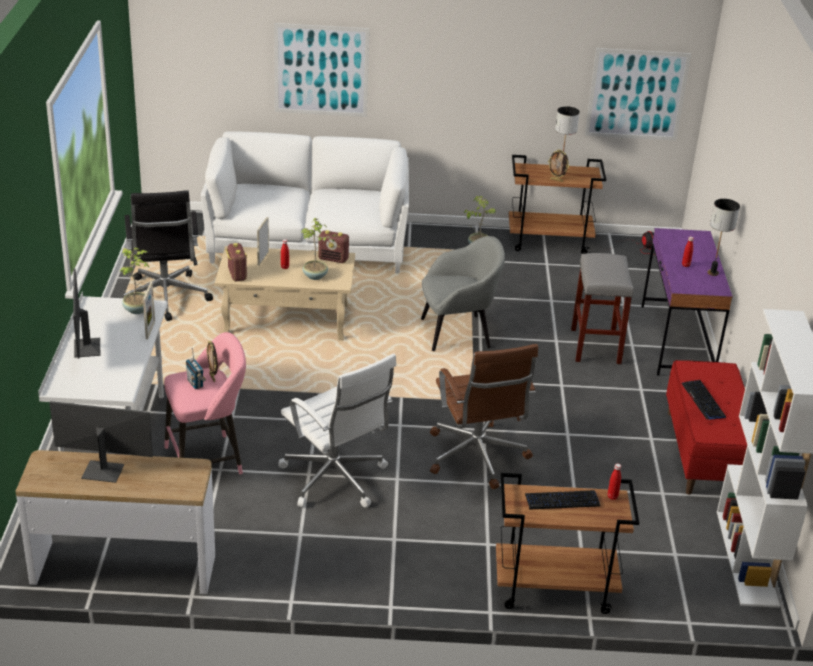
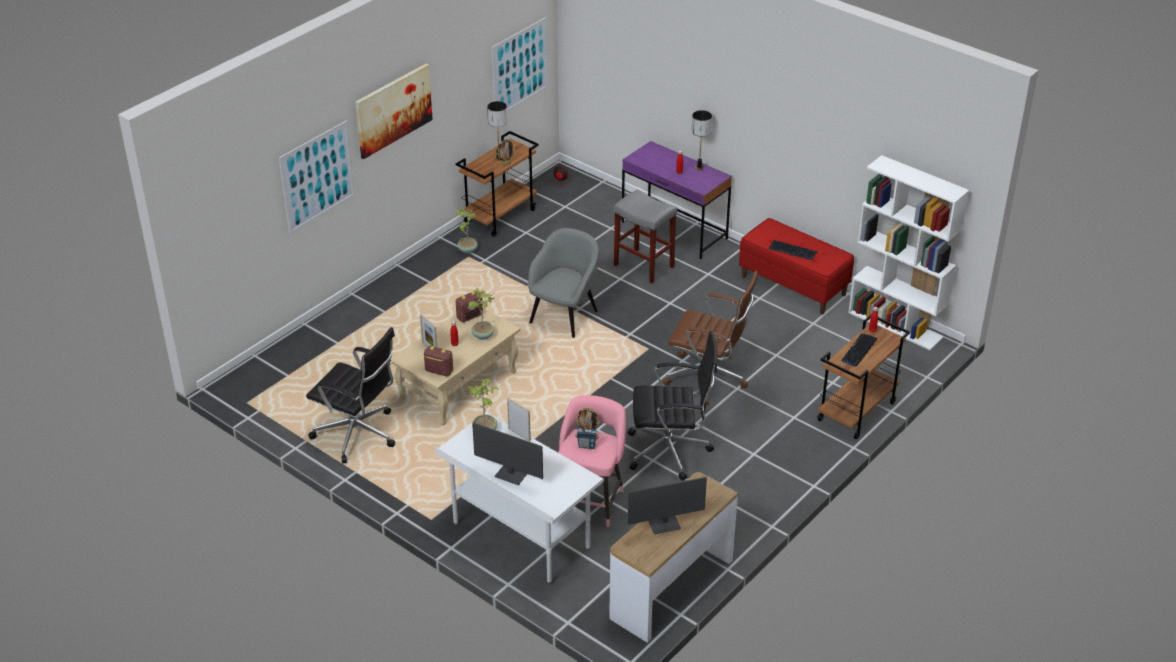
camera: 50 degrees left, 5 degrees up
monitor [49,401,153,483] -> monitor turned 150 degrees counterclockwise [628,477,707,534]
white sofa [201,131,409,273] -> none
white office chair [279,353,396,508] -> black office chair [628,331,718,480]
none -> picture [355,63,433,159]

